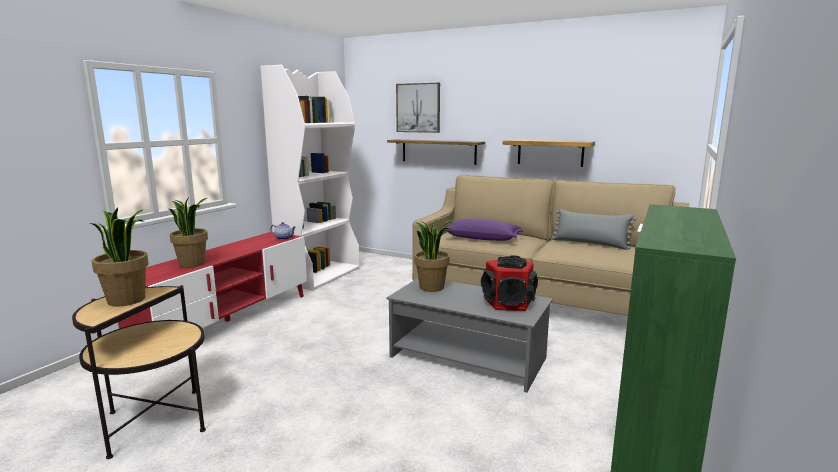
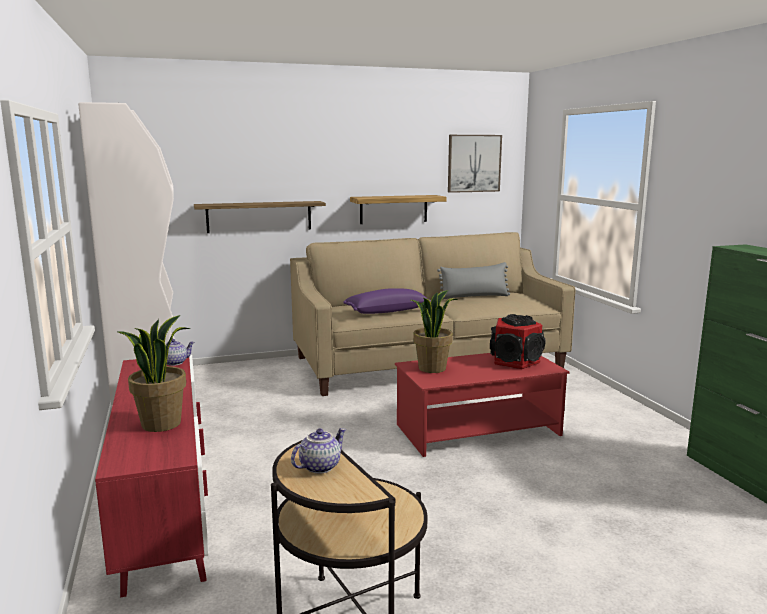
camera: 45 degrees left, 0 degrees up
potted plant [90,208,149,307] -> teapot [291,428,346,473]
grey coffee table [386,278,553,393] -> red coffee table [395,353,570,457]
picture [396,83,440,133] -> picture moved to [448,135,502,193]

